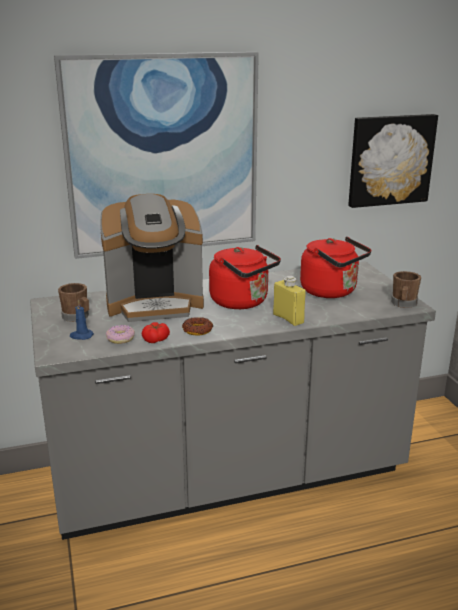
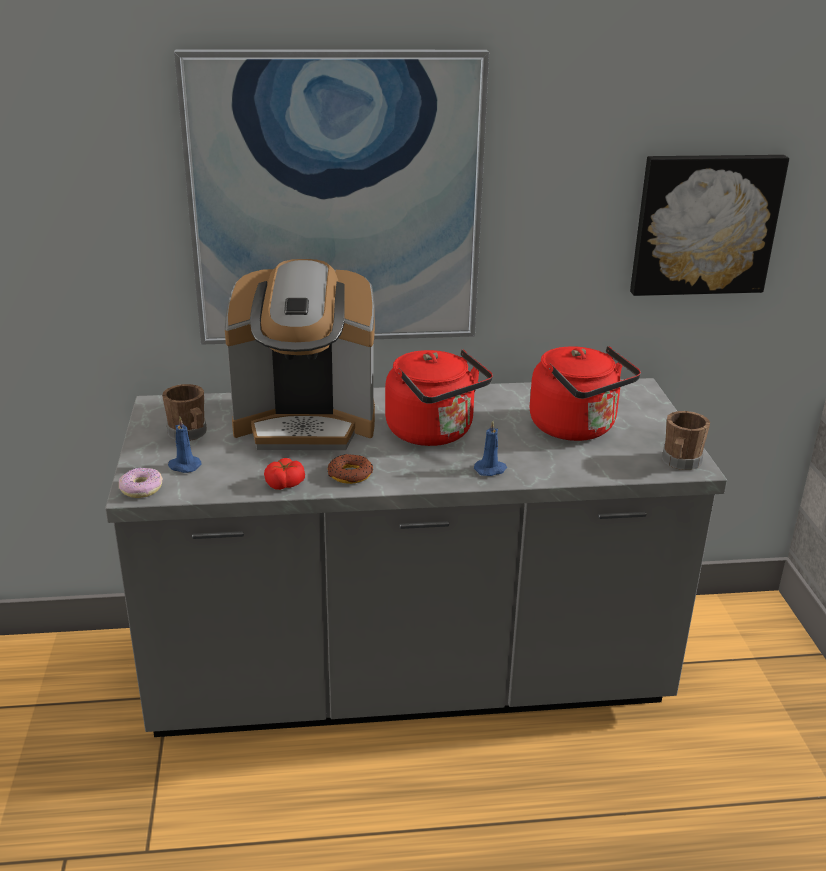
camera: 10 degrees right, 5 degrees up
donut [106,325,135,344] -> donut moved to [119,468,163,498]
yellow bottle [273,276,306,326] -> blue candle [474,421,507,476]

